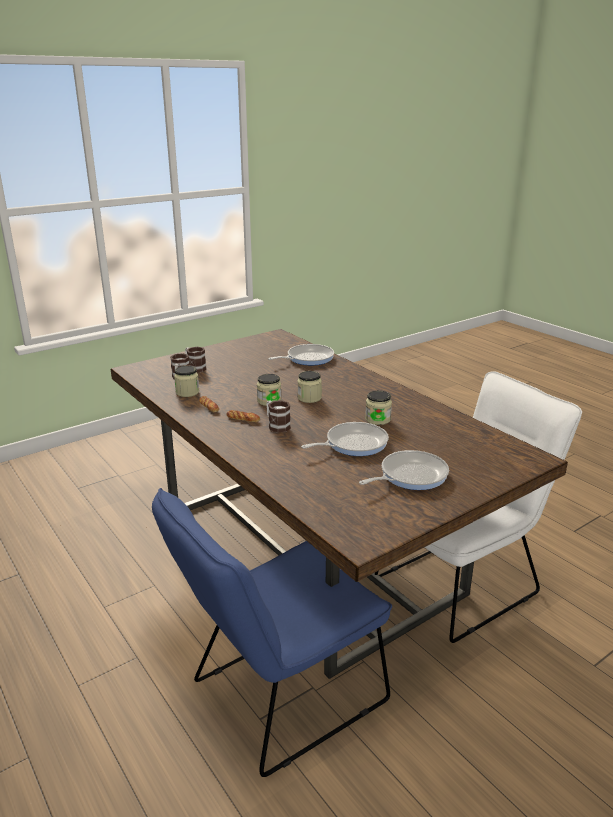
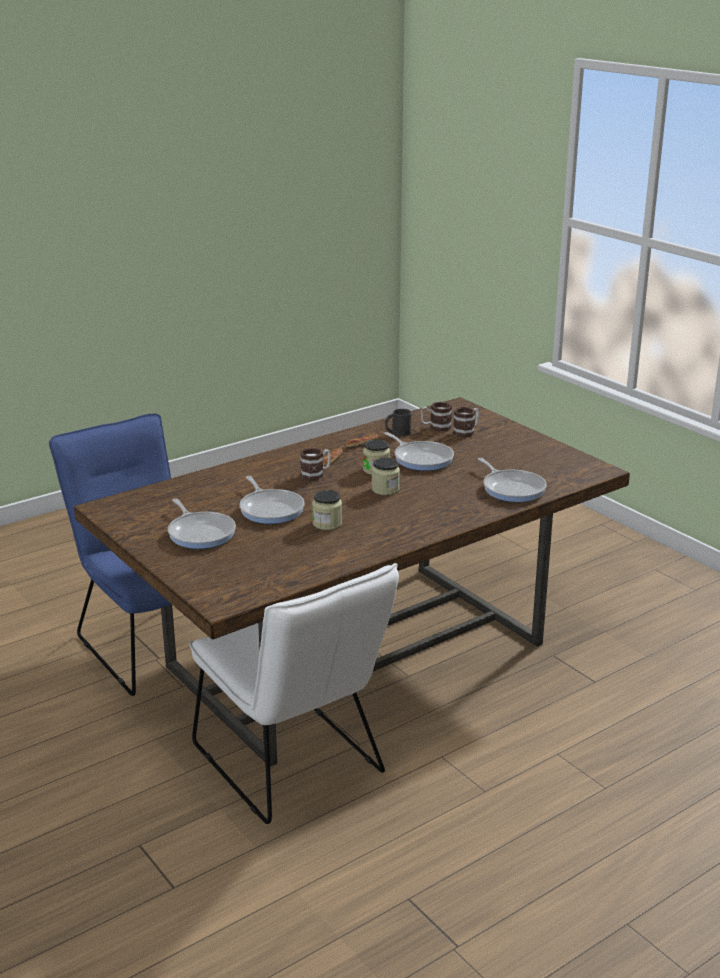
camera: 90 degrees right, 0 degrees up
jar [174,366,199,397] -> black mug [385,409,411,436]
none -> frying pan [384,432,454,471]

